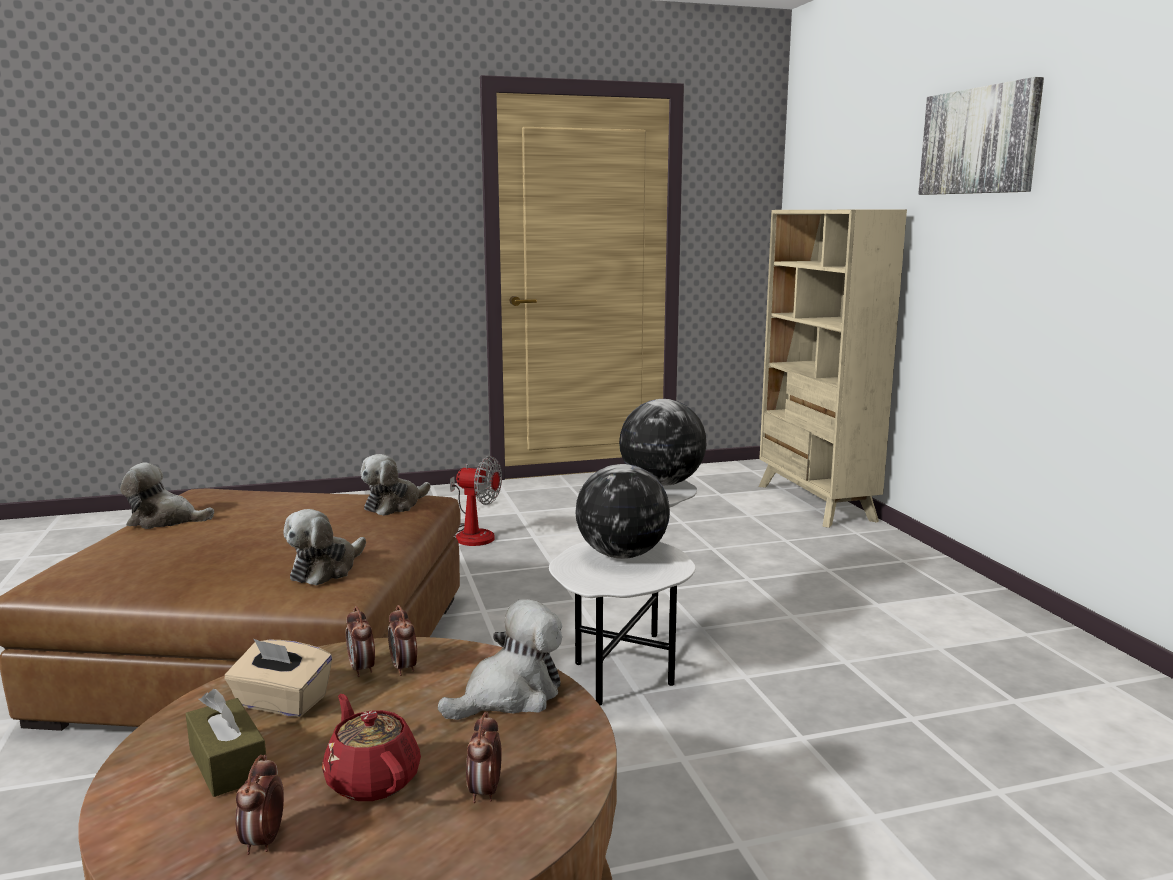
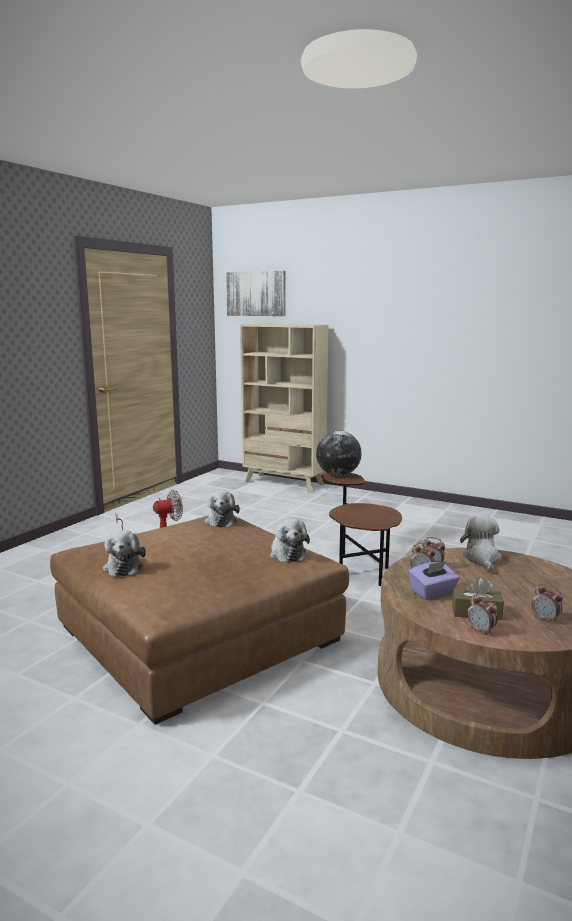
camera: 45 degrees left, 0 degrees up
plush toy [120,462,214,529] -> plush toy turned 60 degrees counterclockwise [103,530,146,577]
beige tissue box [224,639,332,717] -> purple tissue box [408,561,460,600]
red teapot [322,694,421,801] -> none
alarm clock [466,712,502,803] -> alarm clock moved to [467,593,498,636]
white side table [549,480,697,706] -> brown side table [323,473,402,586]
globe [575,464,670,559] -> none
picture [918,77,1044,195] -> picture moved to [226,271,286,316]

